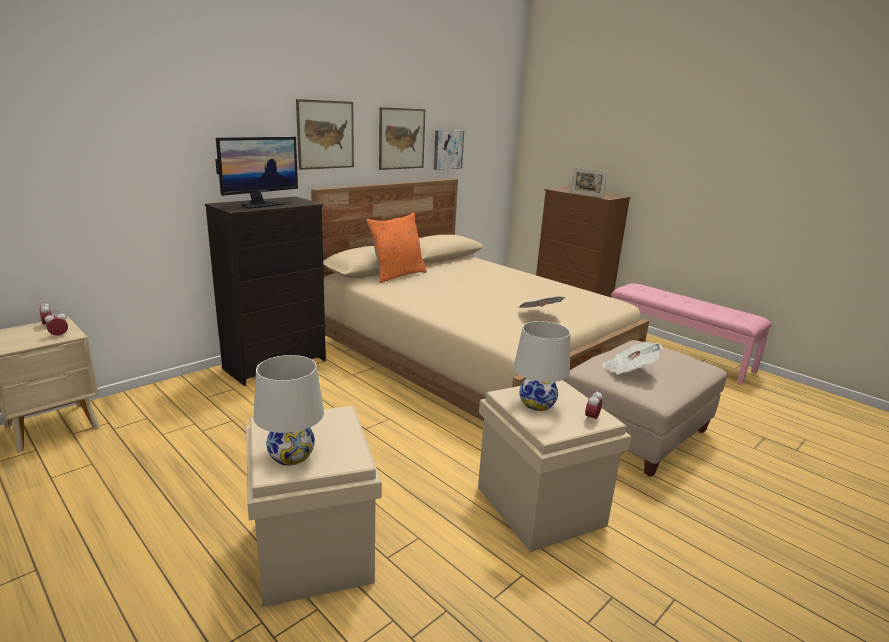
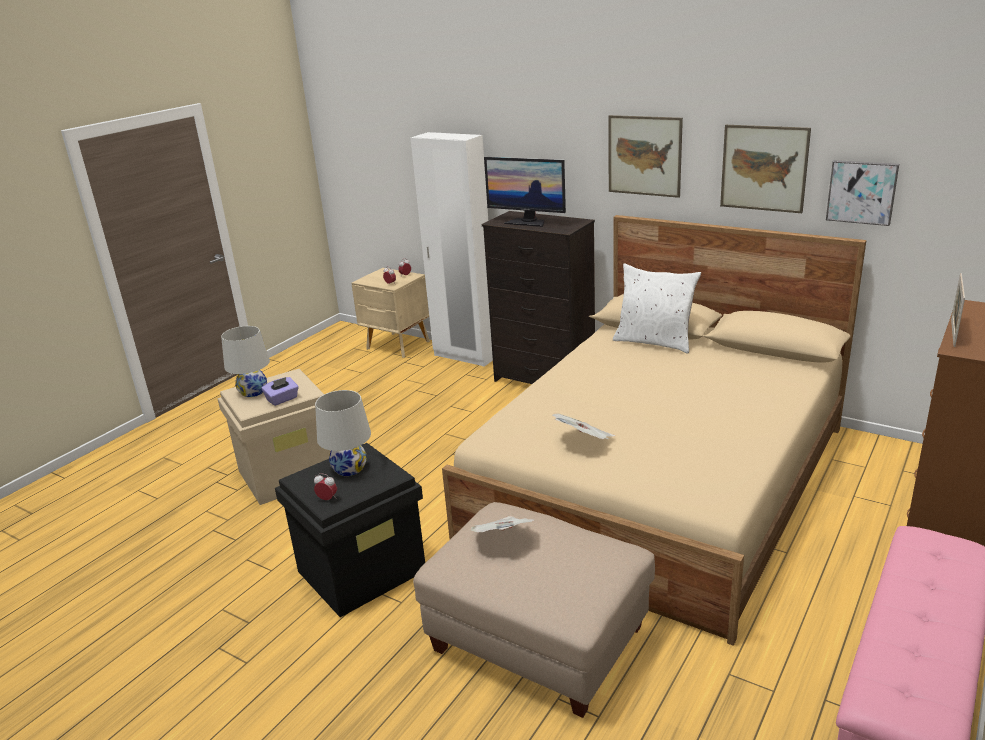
camera: 80 degrees right, 5 degrees up
orange pillow [366,213,427,283] -> white pillow [613,263,701,353]
beige storage box [478,380,631,552] -> black storage box [275,443,425,617]
none -> purple tissue box [261,377,299,406]
none -> white wardrobe [411,132,493,367]

